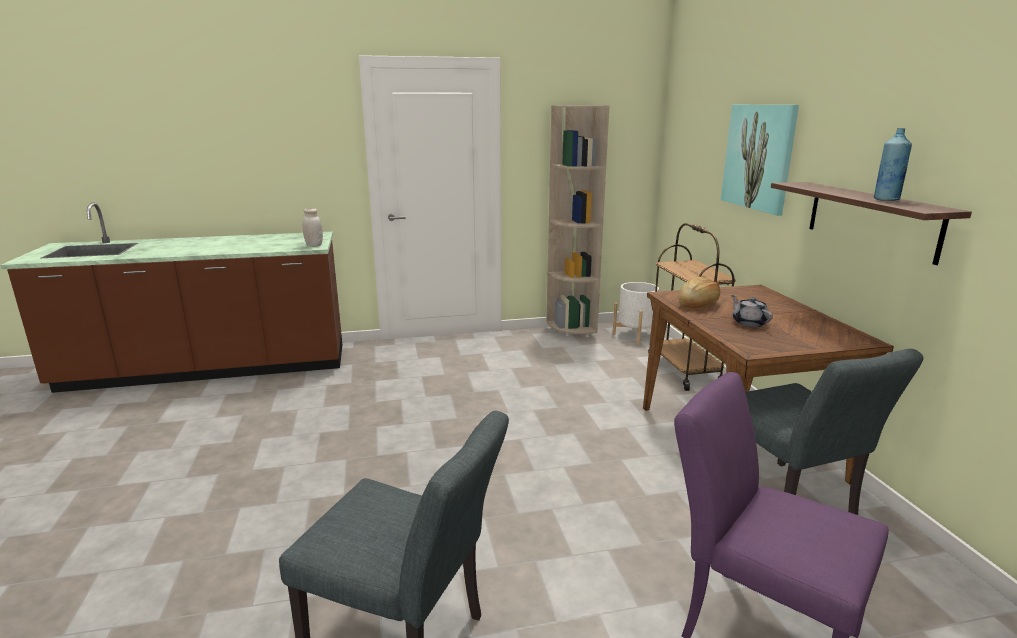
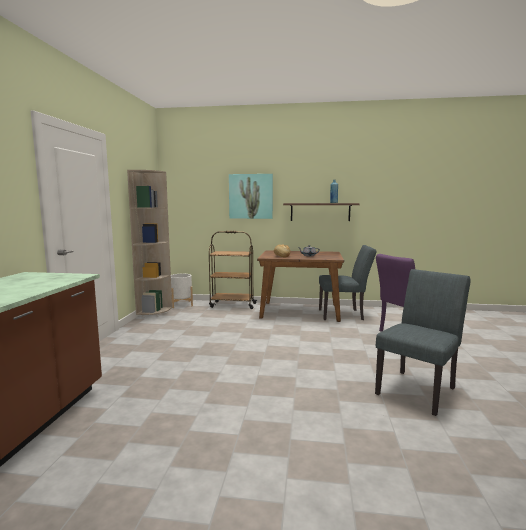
camera: 70 degrees left, 10 degrees down
white jar [302,208,323,247] -> none

